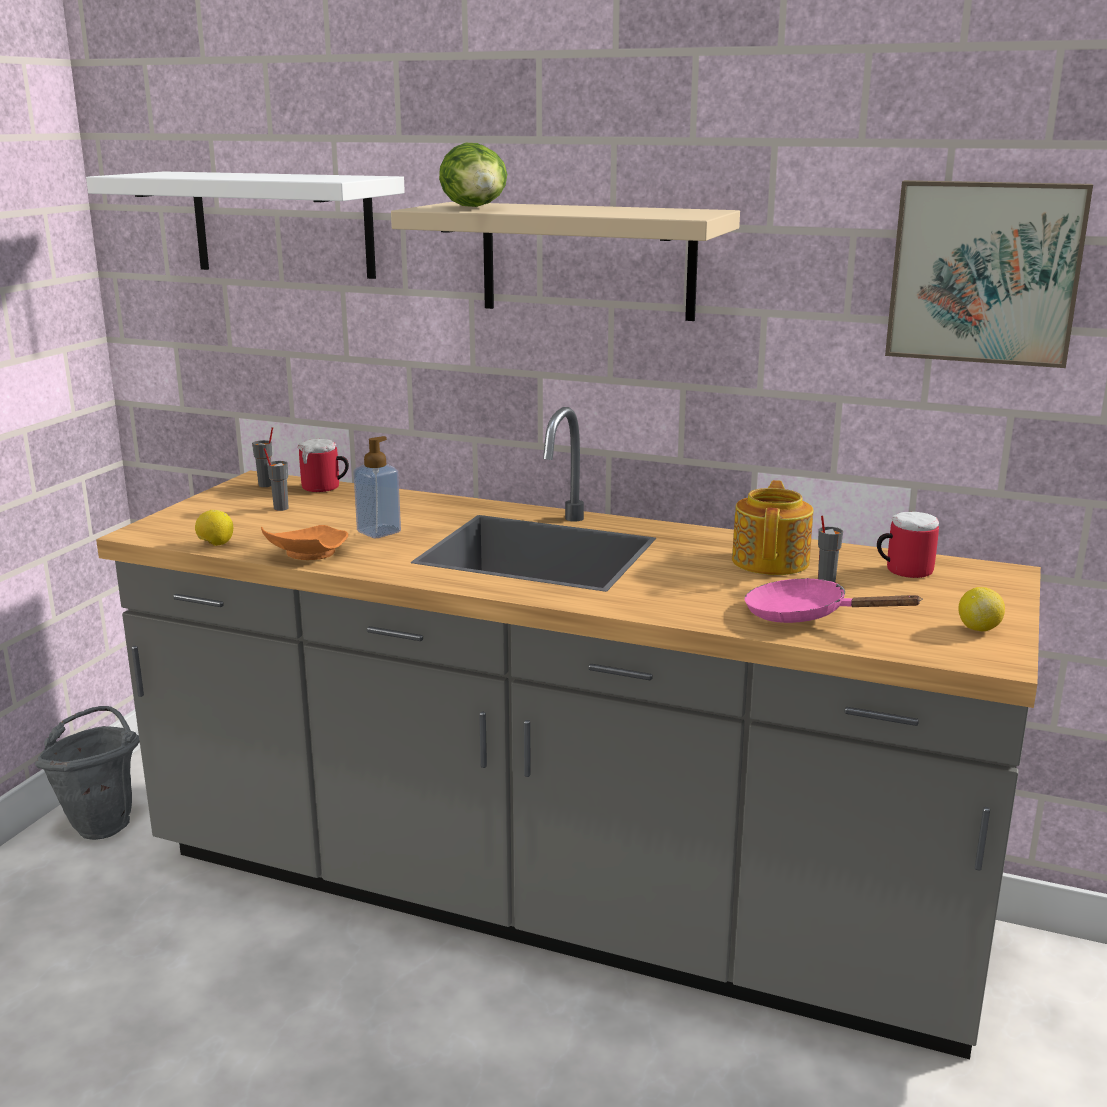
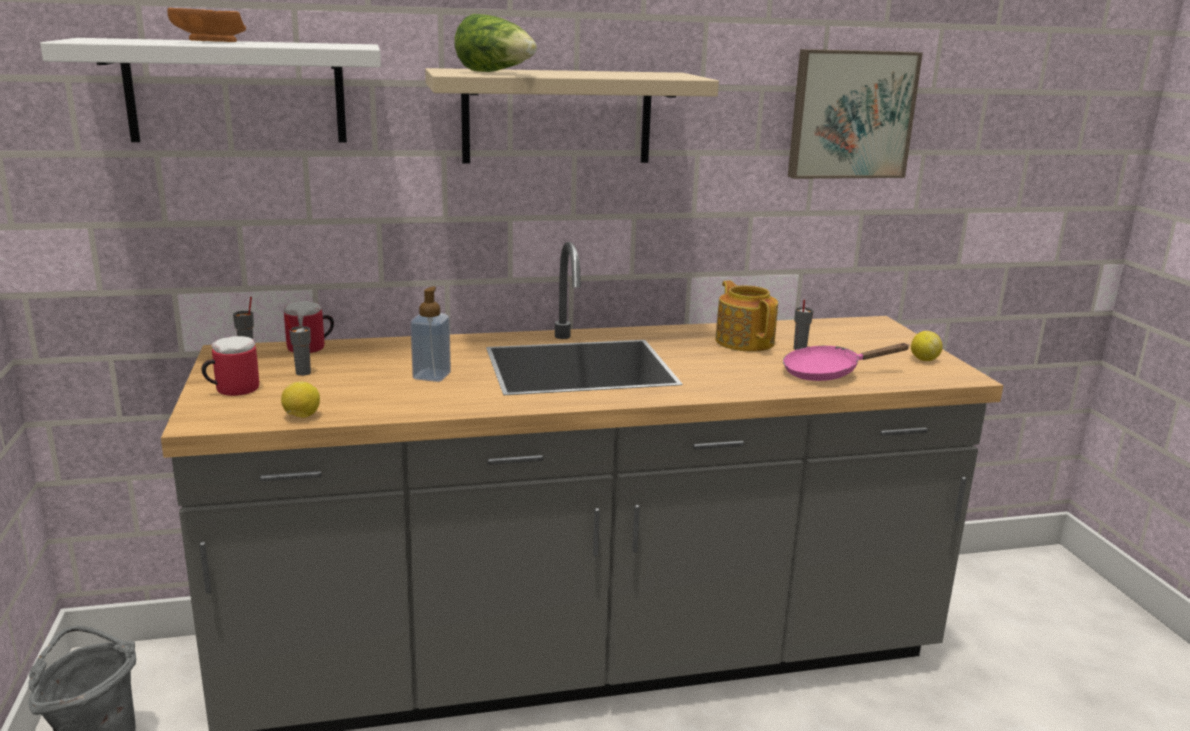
camera: 35 degrees left, 0 degrees up
orange plate [261,525,348,560] -> orange plate moved to [167,8,246,42]
mug [877,512,939,578] -> mug moved to [202,336,259,396]

